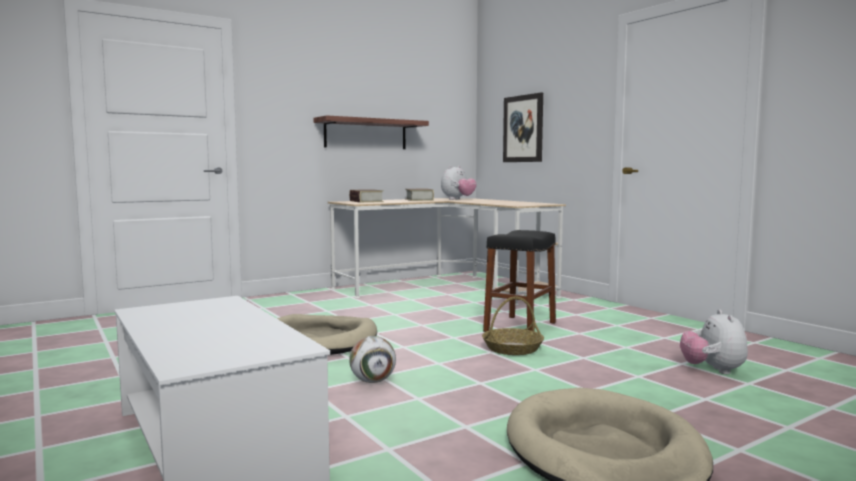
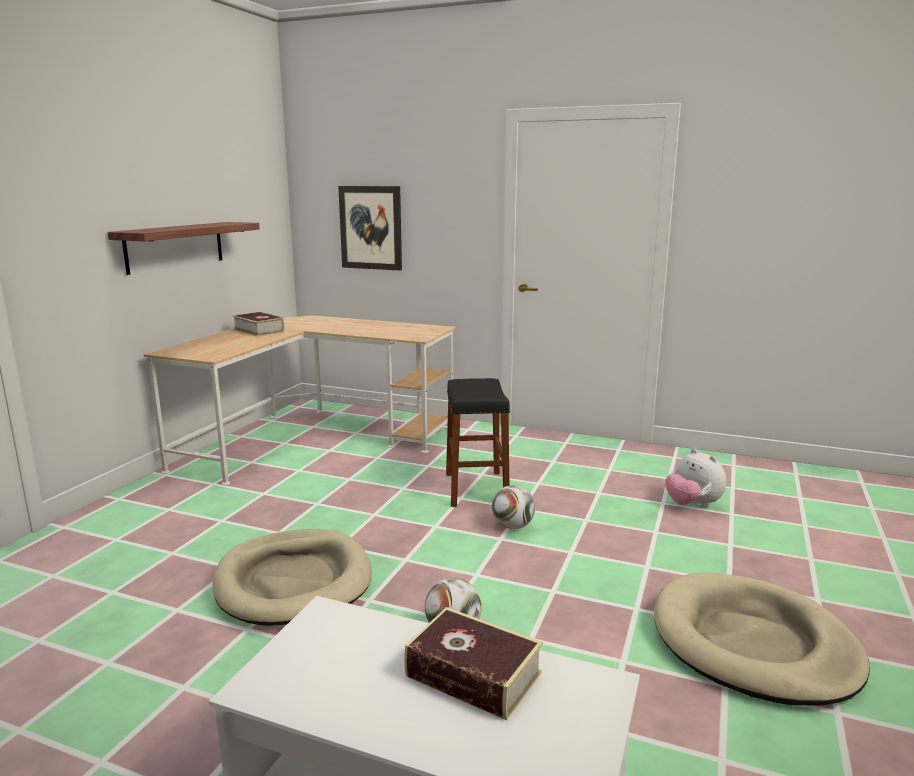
camera: 35 degrees left, 10 degrees up
book [349,189,384,203] -> book moved to [404,607,543,720]
plush toy [441,166,477,200] -> none
basket [482,296,544,355] -> football [492,485,535,529]

